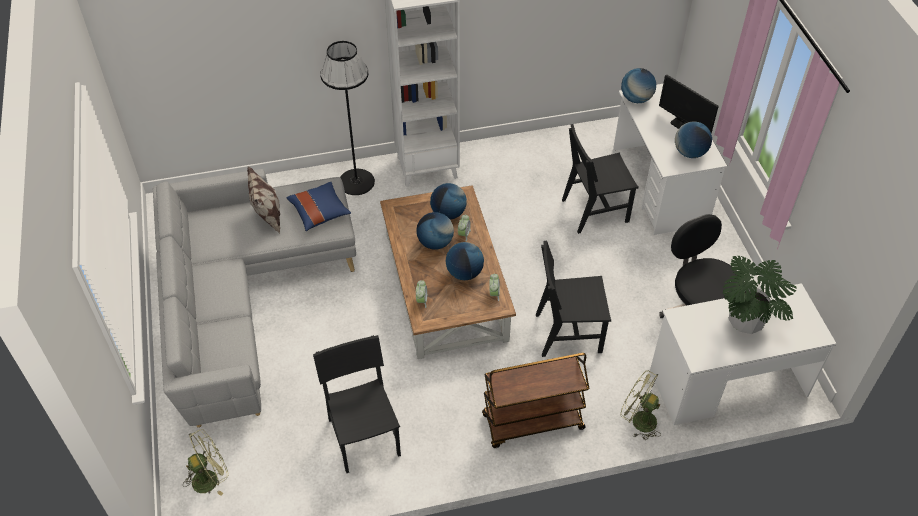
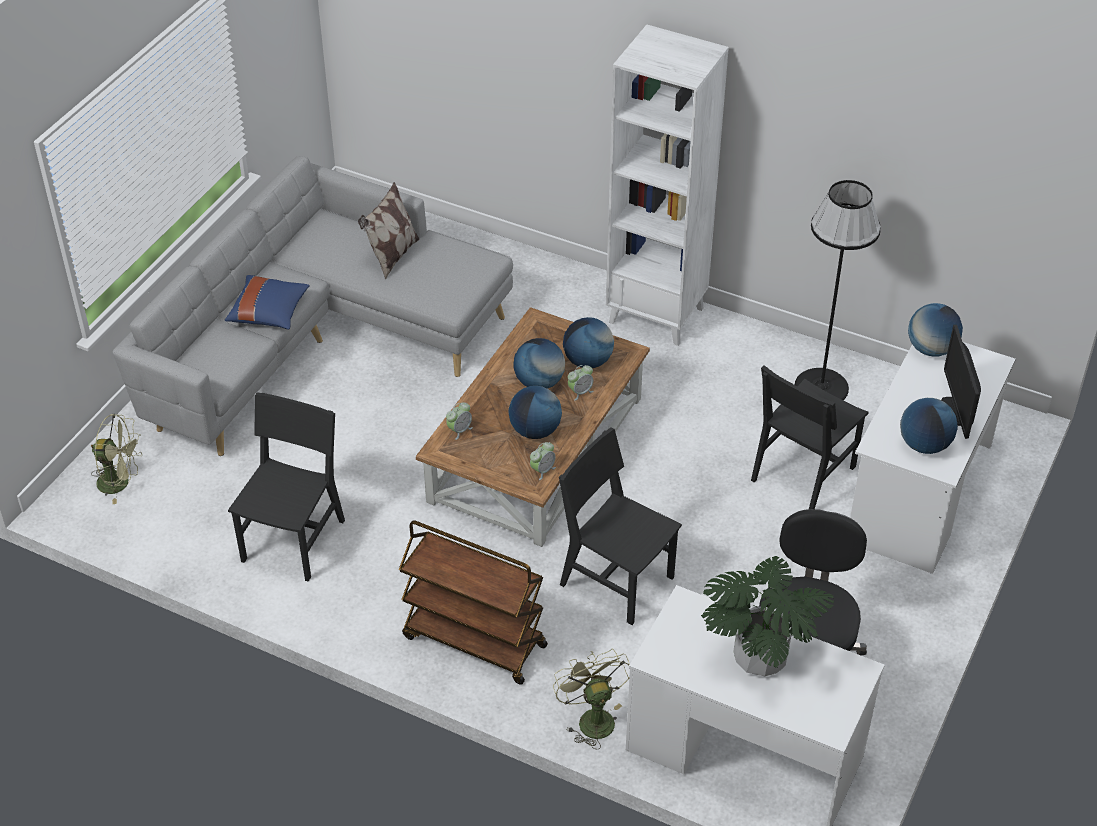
camera: 40 degrees right, 5 degrees down
blue pillow [287,182,351,231] -> blue pillow moved to [225,275,309,330]
black floor lamp [320,41,375,195] -> black floor lamp moved to [795,180,881,400]
black chair [562,124,639,234] -> black chair turned 75 degrees counterclockwise [751,365,869,509]

